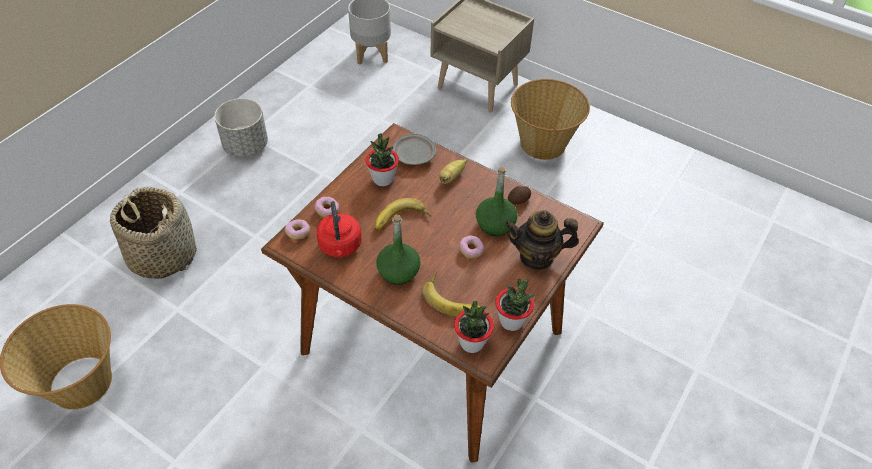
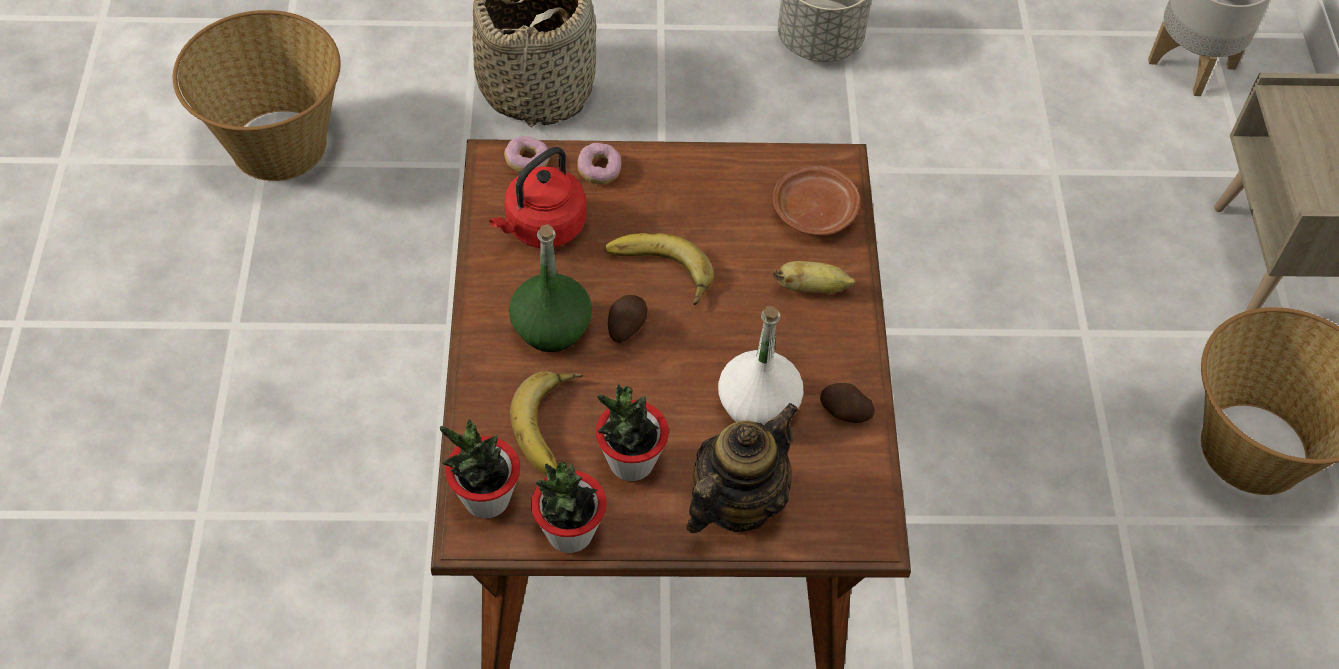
camera: 55 degrees right, 5 degrees up
potted plant [366,134,399,186] -> potted plant moved to [596,385,669,481]
grey plate [393,134,436,165] -> brown plate [773,165,860,236]
donut [459,235,484,258] -> none
green bottle [476,167,517,236] -> white bottle [718,306,803,425]
teapot [504,210,579,270] -> teapot turned 75 degrees clockwise [686,403,799,533]
none -> potato [608,295,647,343]

